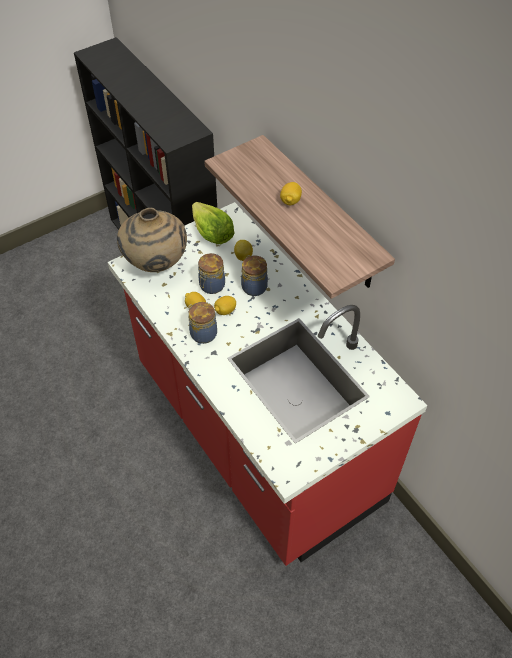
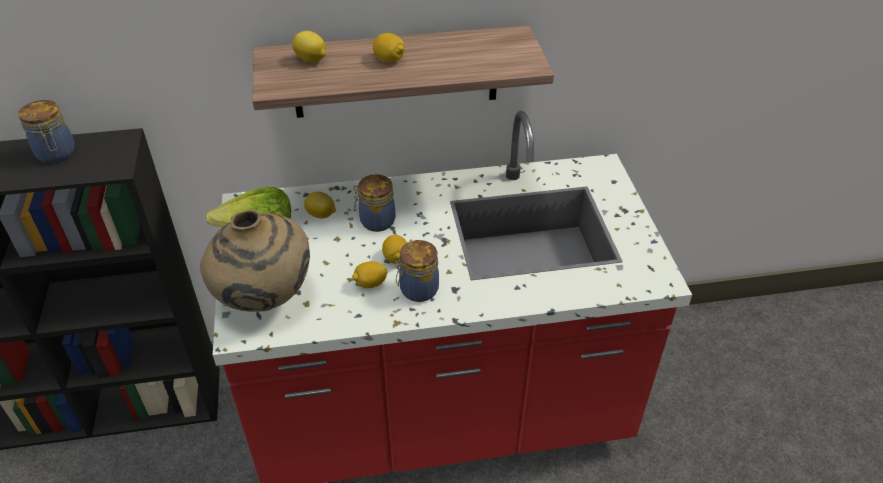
camera: 65 degrees left, 10 degrees down
jar [198,253,225,294] -> jar moved to [18,100,74,163]
none -> lemon [292,31,326,63]

